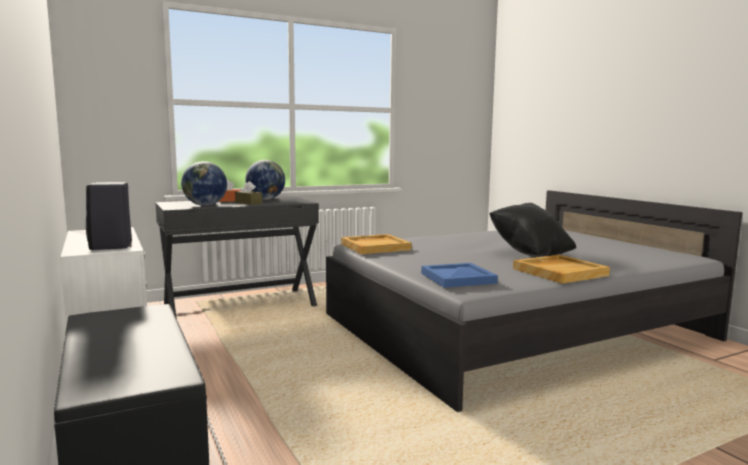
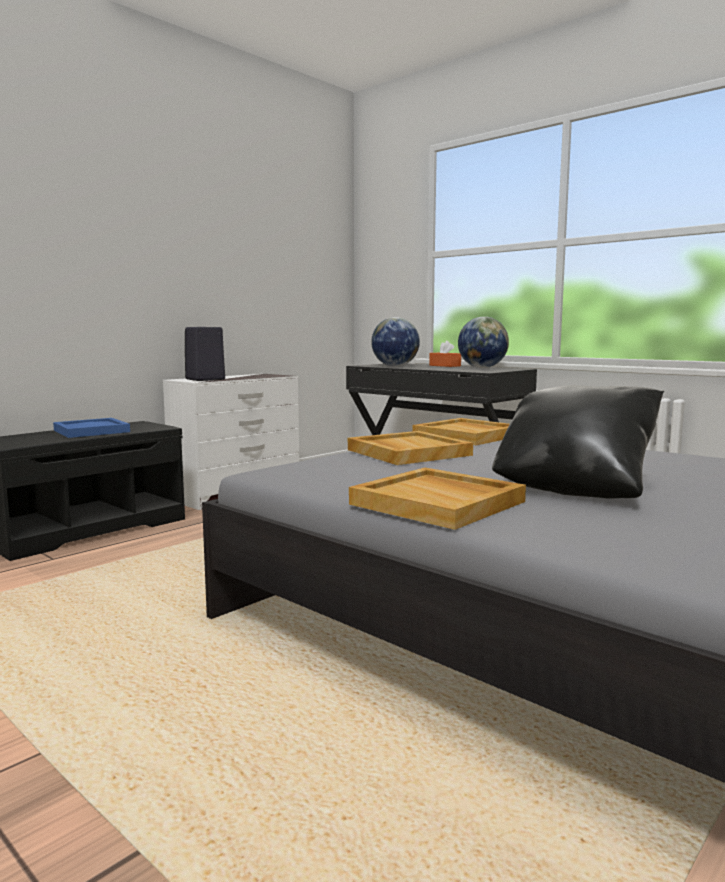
camera: 70 degrees right, 0 degrees up
brown tissue box [235,181,262,205] -> none
blue tray [421,263,498,288] -> blue tray moved to [53,418,130,438]
none -> beige tray [348,431,473,465]

